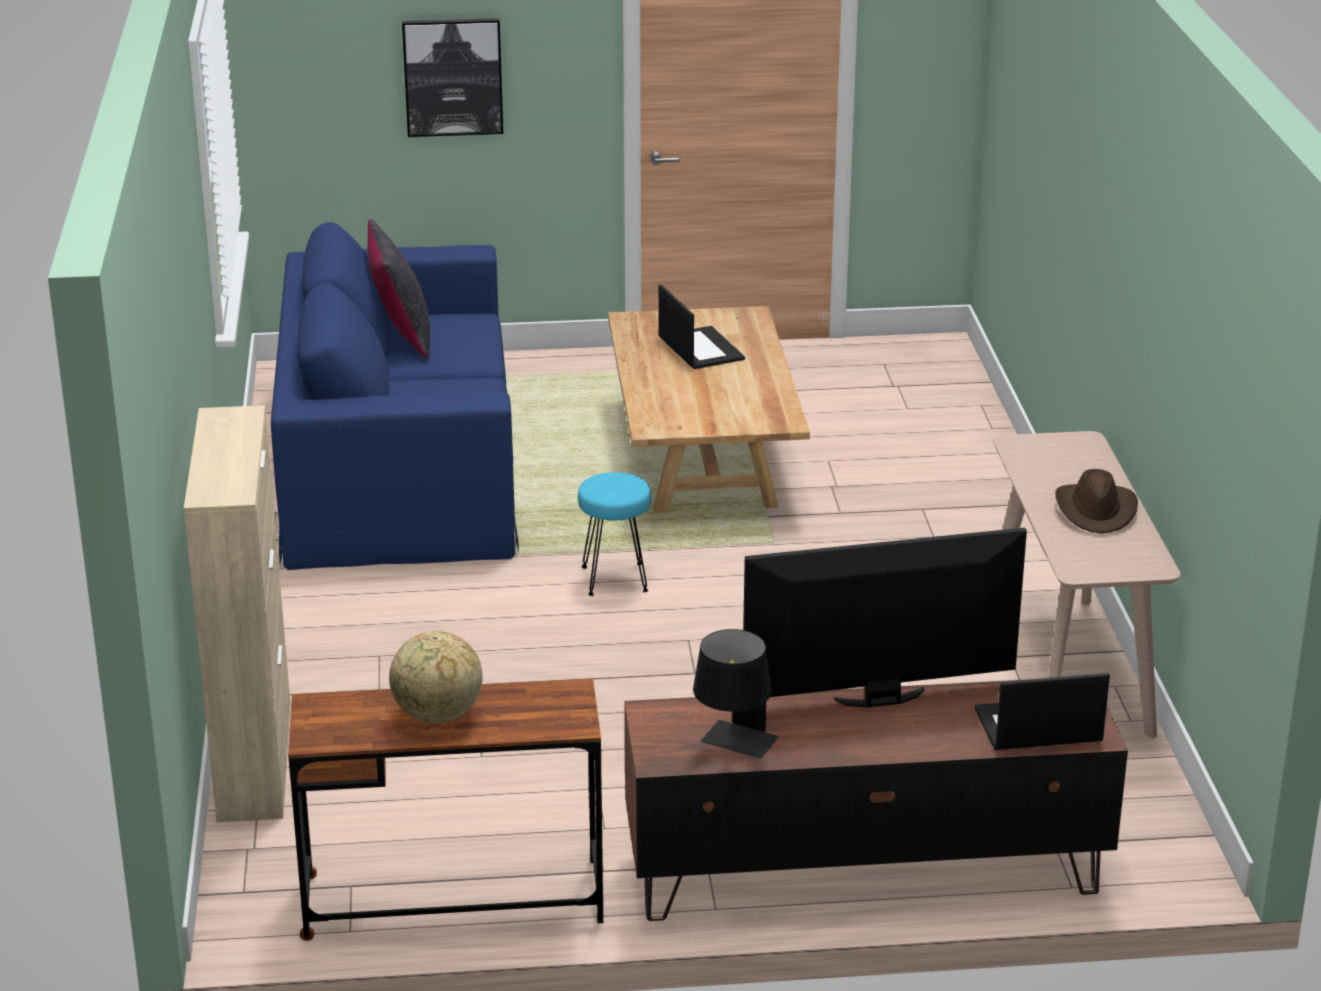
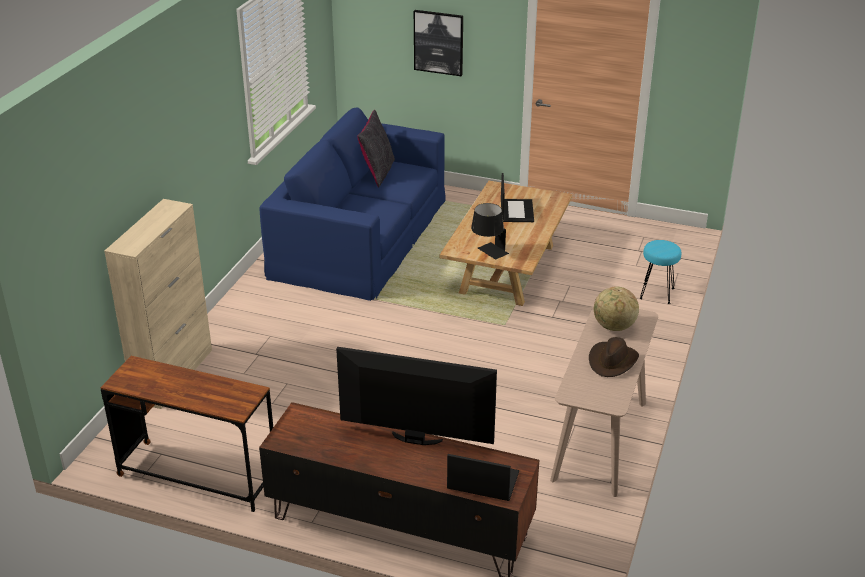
camera: 25 degrees right, 5 degrees up
globe [389,631,483,723] -> globe moved to [594,287,639,331]
turquoise stool [578,472,651,596] -> turquoise stool moved to [640,240,681,304]
black table lamp [693,629,779,758] -> black table lamp moved to [471,203,509,260]

